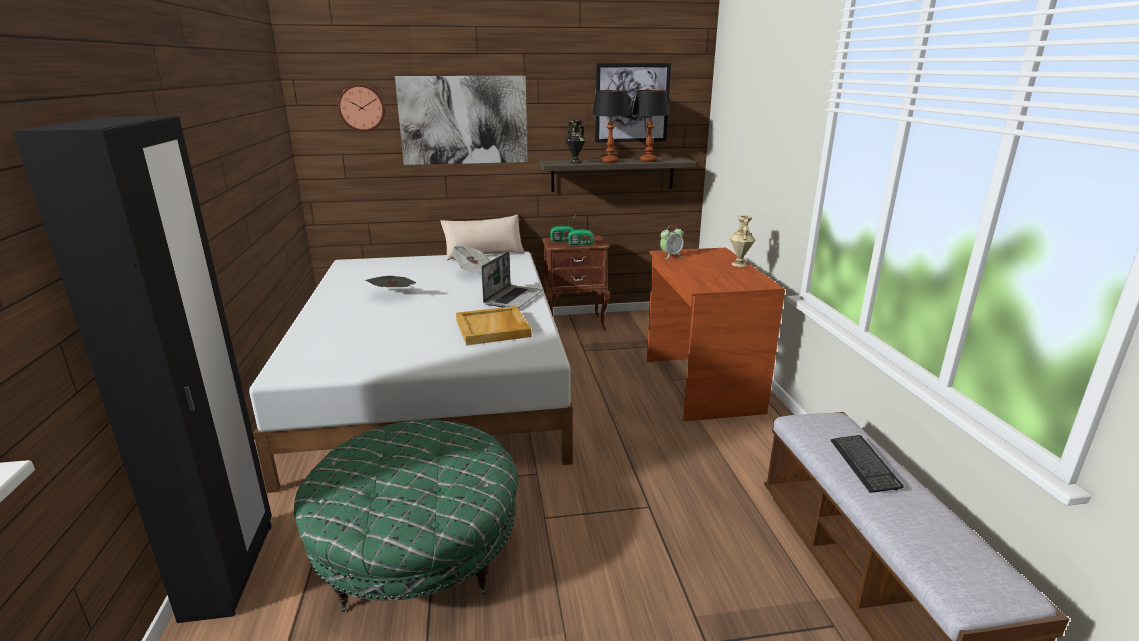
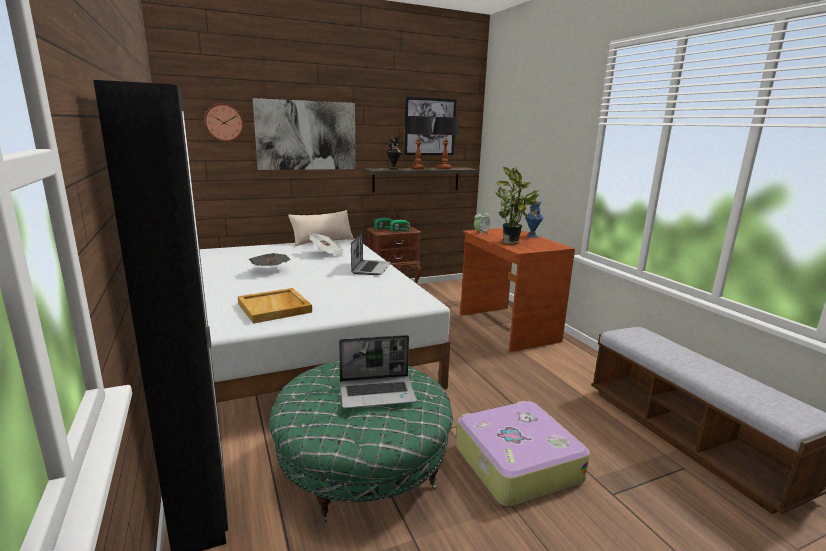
camera: 15 degrees left, 5 degrees down
beige tray [456,306,532,345] -> beige tray moved to [238,288,312,324]
beige vase [729,215,755,267] -> blue vase [525,201,543,238]
keyboard [831,435,904,493] -> none
none -> laptop [339,335,417,408]
none -> suitcase [456,401,590,507]
none -> potted plant [495,167,539,244]

